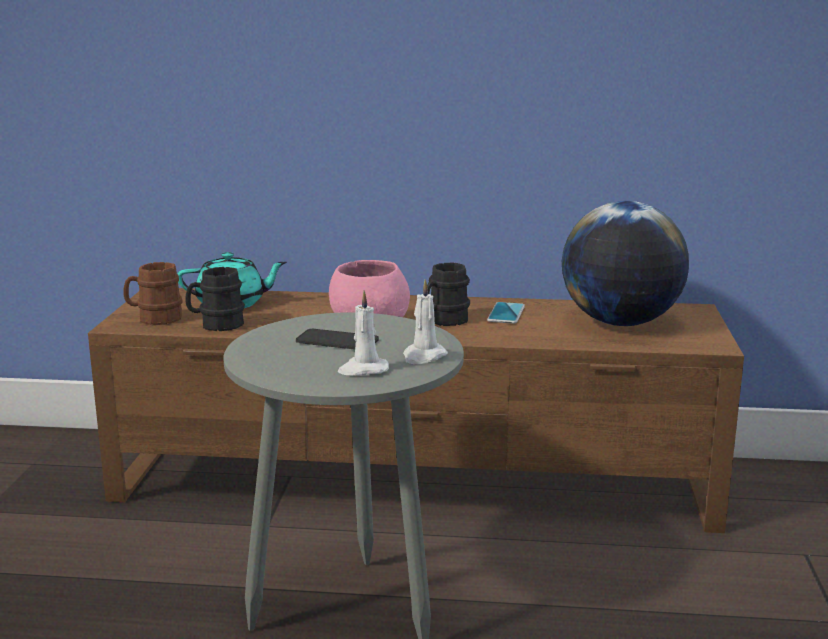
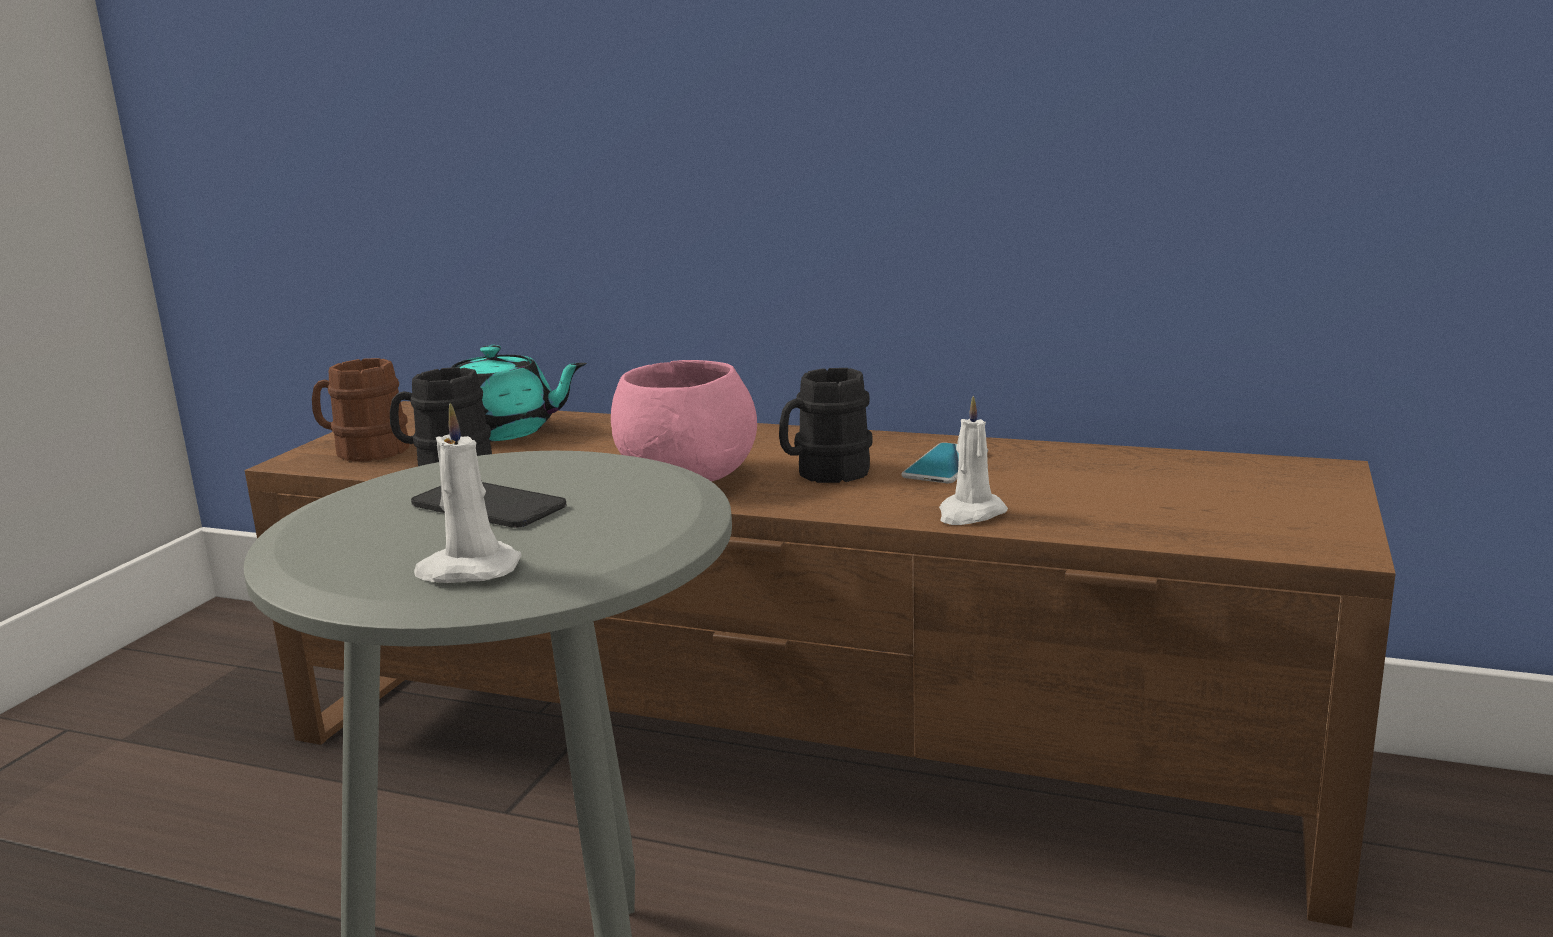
camera: 15 degrees right, 0 degrees up
white candle [403,279,448,364] -> white candle moved to [939,396,1008,525]
globe [562,201,689,326] -> none

